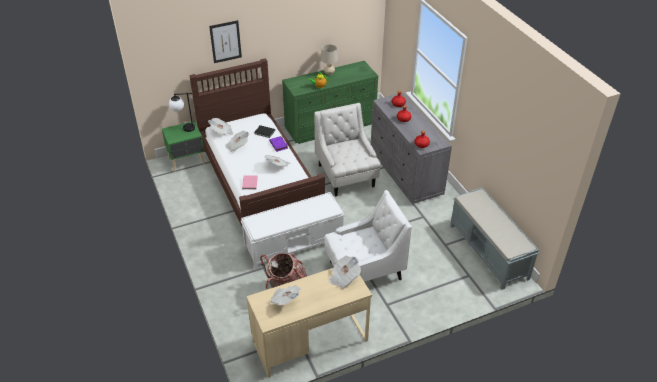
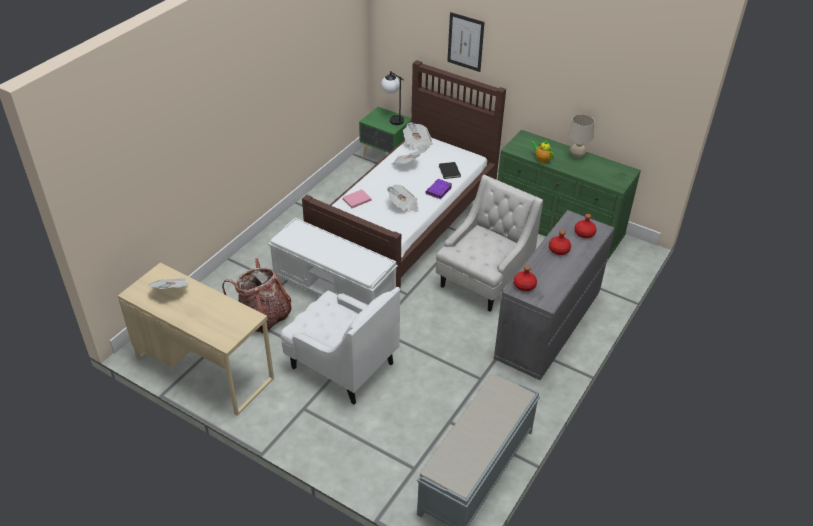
camera: 55 degrees right, 0 degrees up
newspaper [328,256,361,289] -> none

